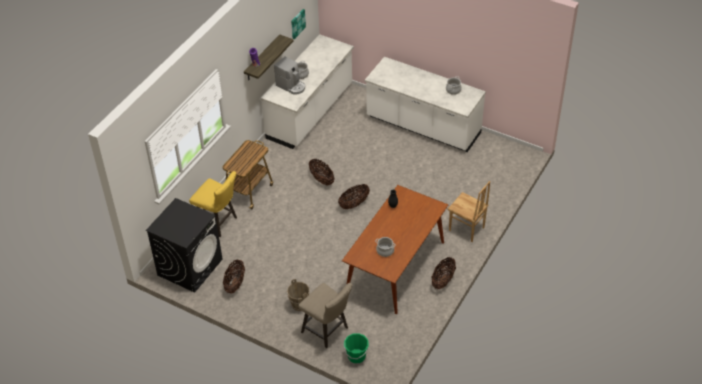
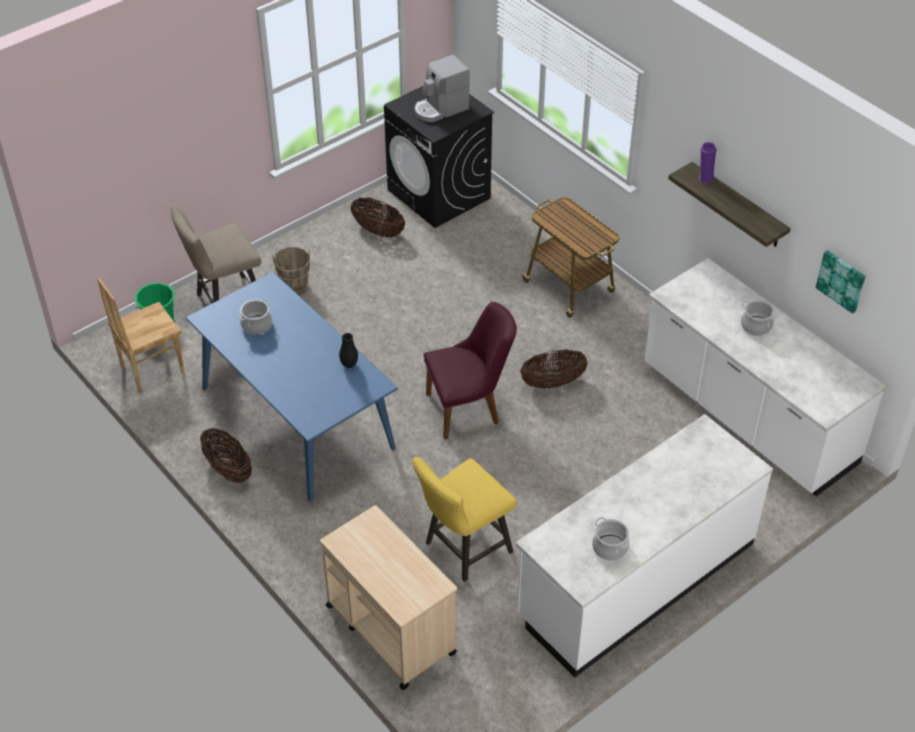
camera: 110 degrees right, 0 degrees up
yellow stool [189,171,237,237] -> yellow stool moved to [412,457,517,582]
coffee machine [274,56,305,95] -> coffee machine moved to [415,54,470,122]
basket [338,184,370,209] -> purple chair [424,302,517,439]
brown dining table [342,185,448,314] -> blue dining table [186,272,398,501]
brown chair [448,181,490,242] -> brown chair moved to [97,277,184,393]
none -> beige cart [320,505,457,690]

